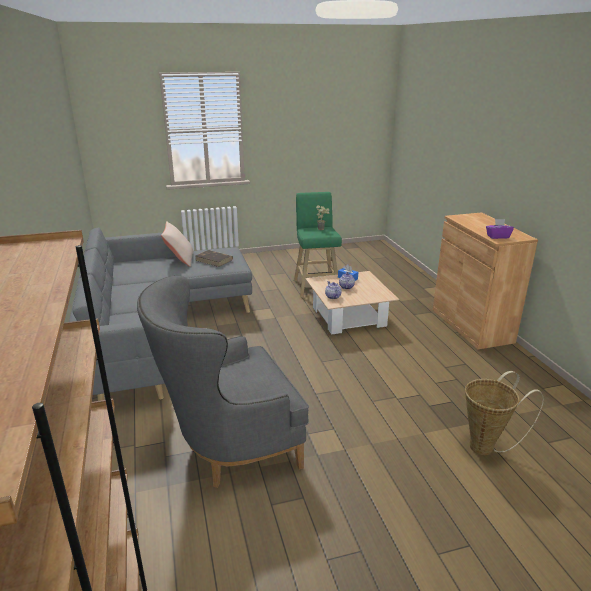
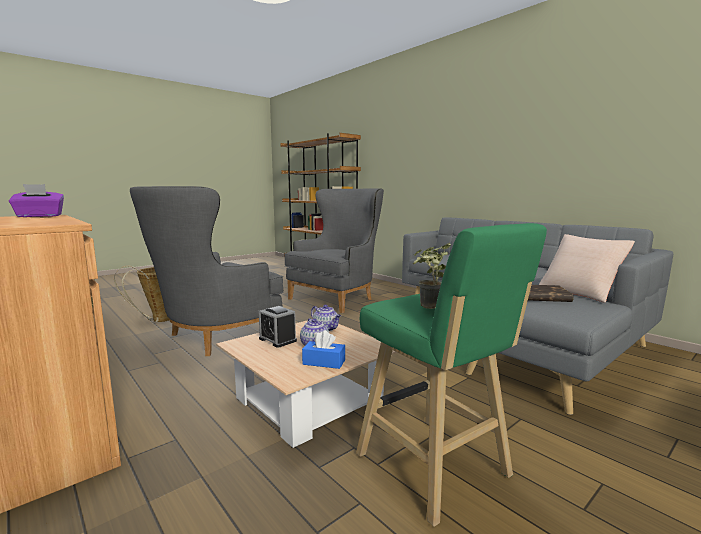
camera: 155 degrees right, 15 degrees down
none -> grey armchair [130,186,284,356]
none -> alarm clock [259,306,297,348]

